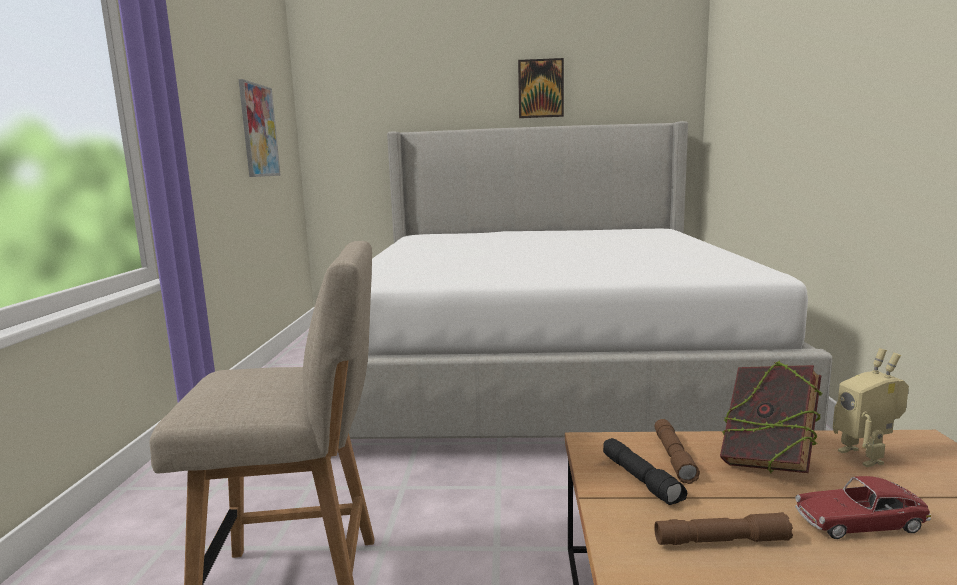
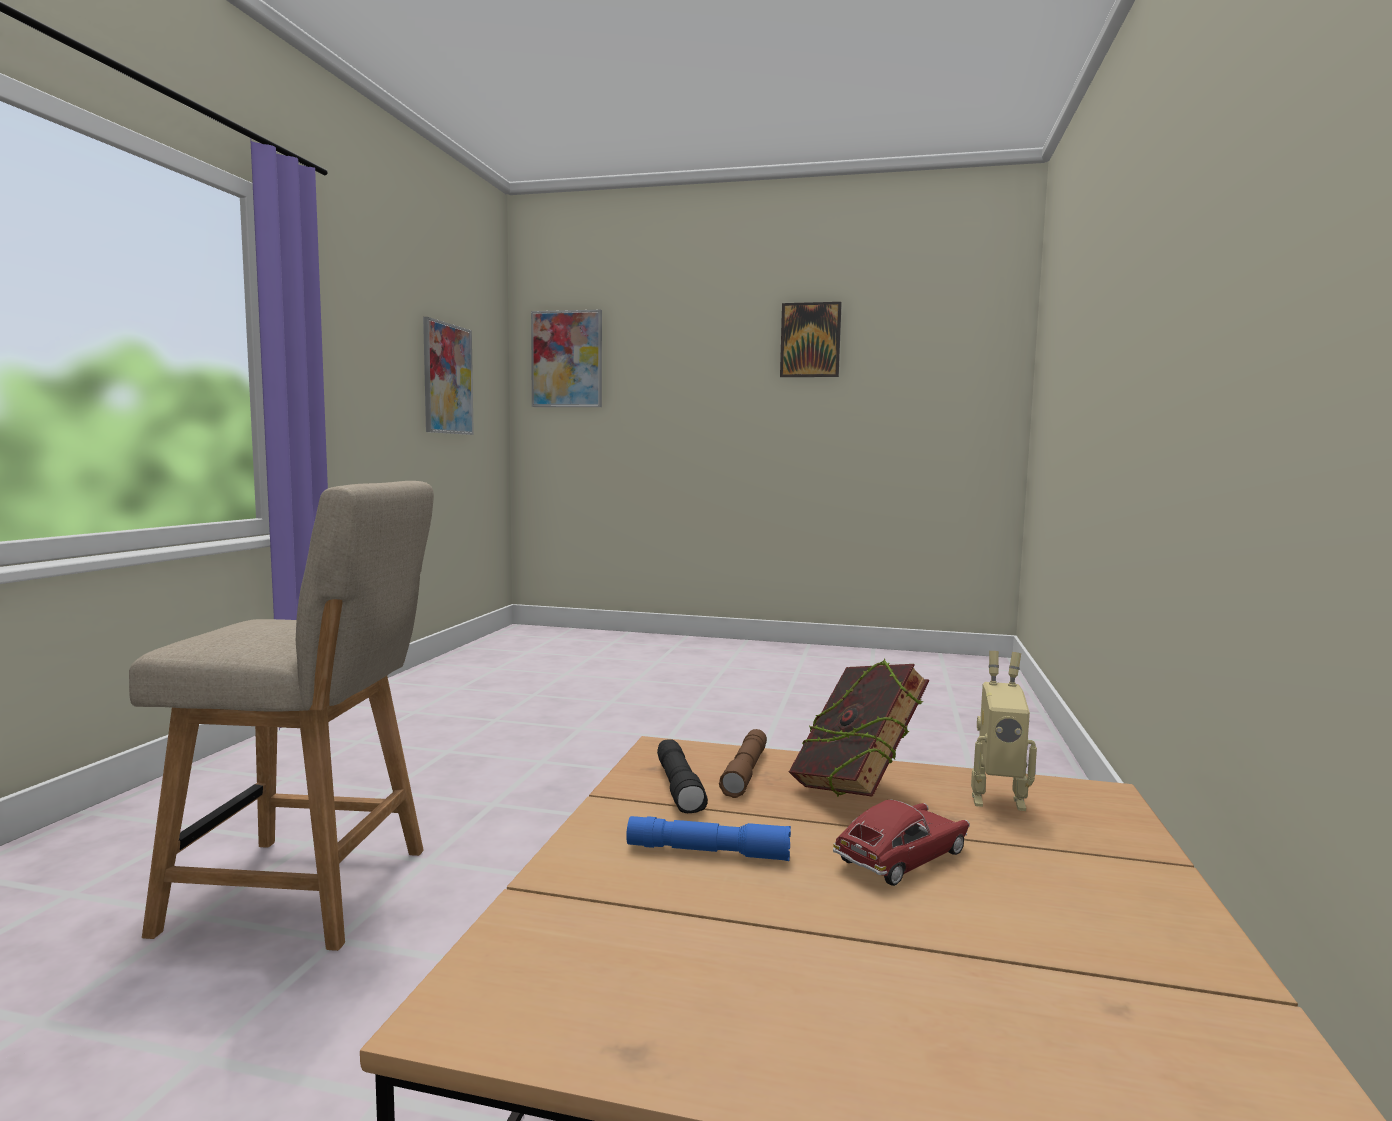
camera: 10 degrees right, 5 degrees down
bed [331,121,833,457] -> none
brown flashlight [654,512,793,545] -> blue flashlight [626,816,791,861]
toy car [795,476,931,539] -> toy car turned 135 degrees clockwise [833,800,970,886]
toy robot [833,348,909,467] -> toy robot turned 75 degrees counterclockwise [971,651,1037,811]
none -> picture [531,309,602,407]

